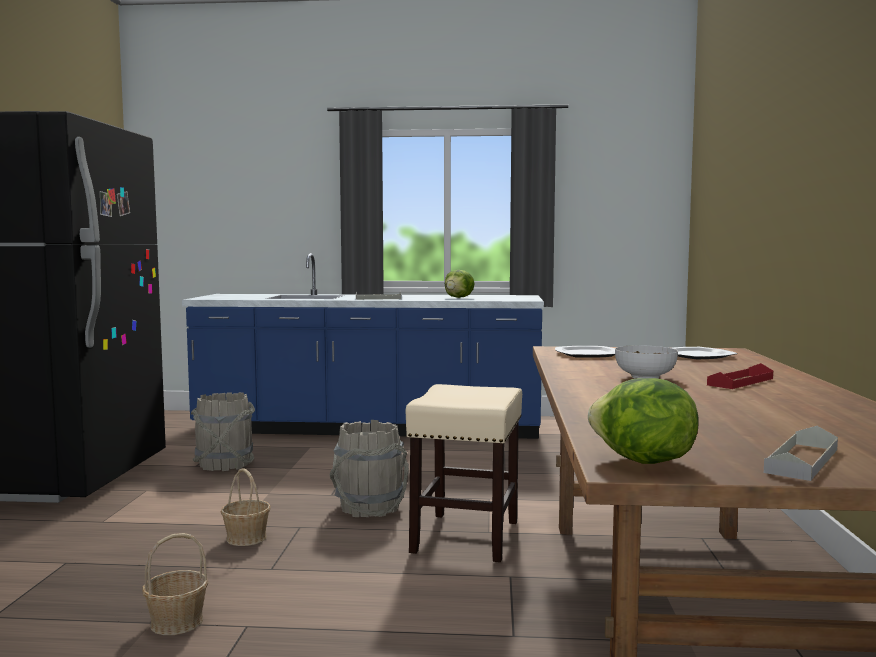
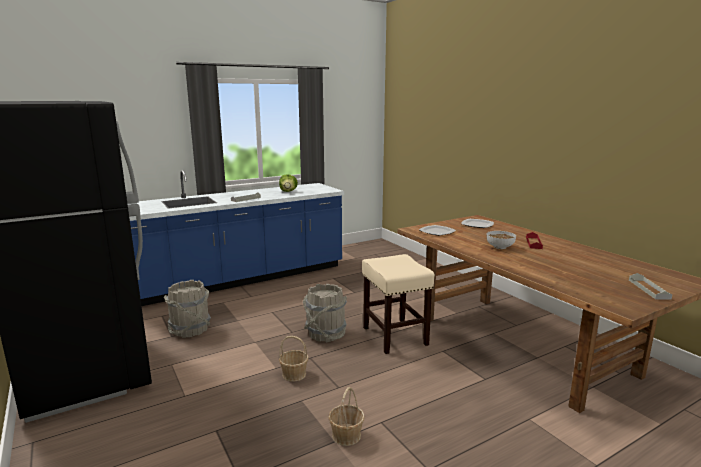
camera: 35 degrees left, 10 degrees up
lettuce [588,378,699,464] -> none

